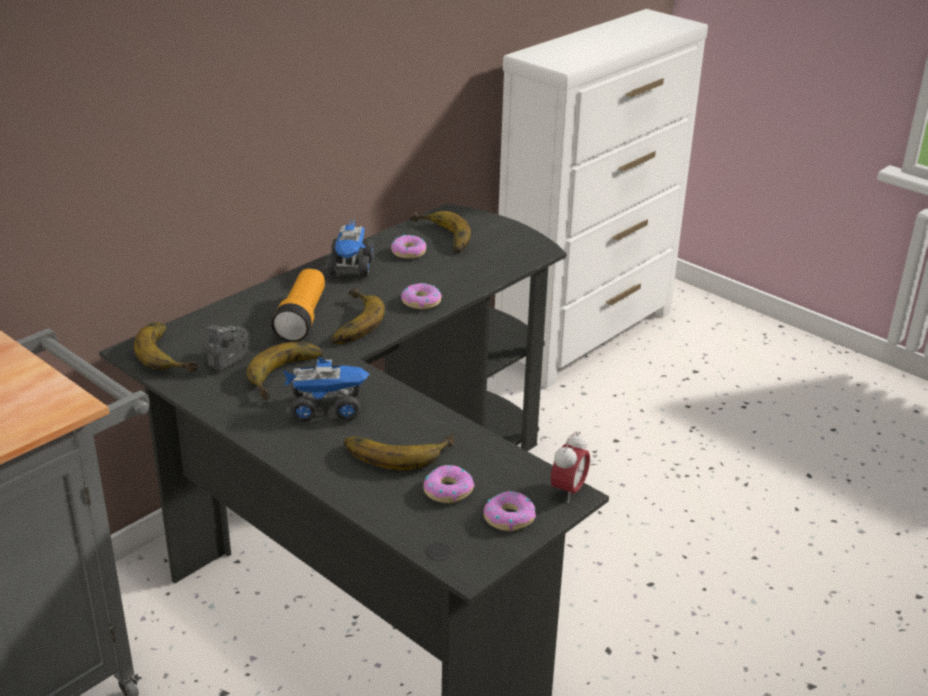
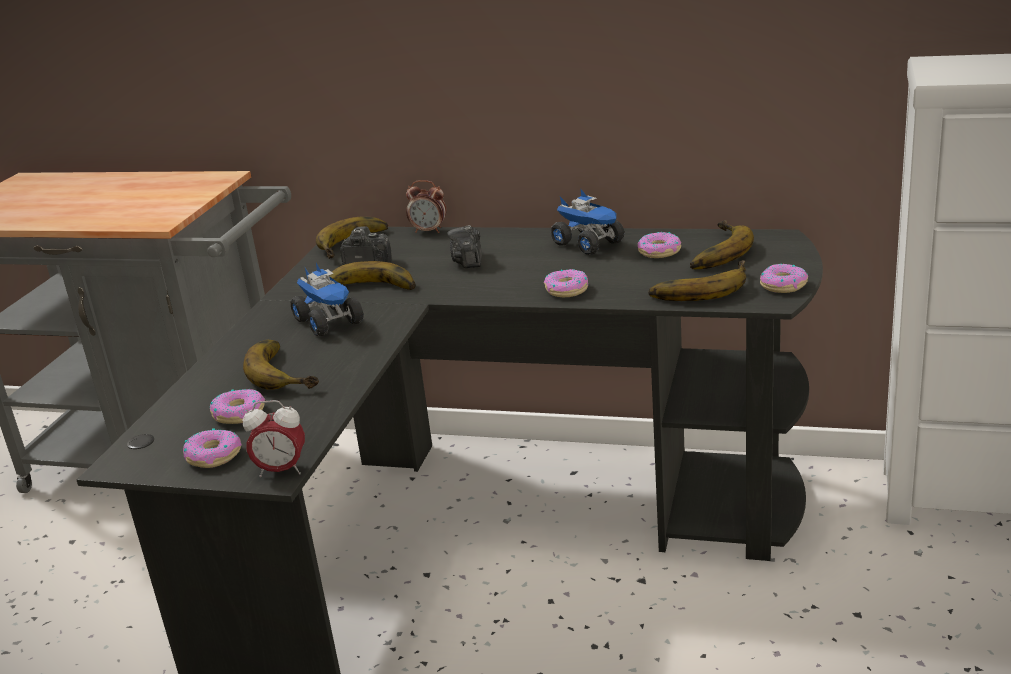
camera: 65 degrees right, 5 degrees down
flashlight [271,269,325,342] -> camera [448,225,482,268]
toy truck [327,221,374,278] -> toy truck turned 105 degrees counterclockwise [550,189,625,255]
banana [330,288,385,344] -> banana moved to [648,260,746,301]
none -> alarm clock [406,180,446,233]
none -> donut [760,264,808,293]

